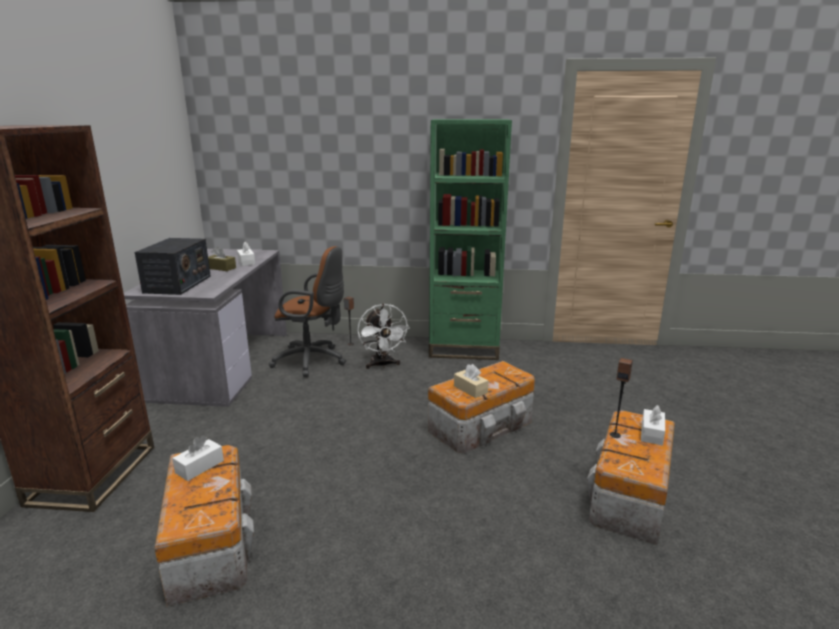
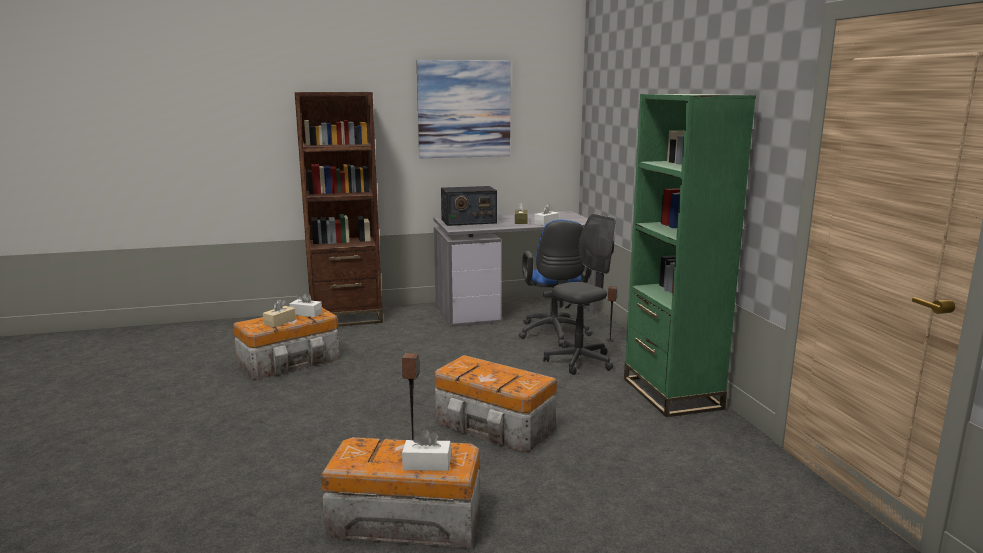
camera: 70 degrees right, 5 degrees down
brown office chair [269,246,346,377] -> blue office chair [519,220,592,346]
white fan [357,304,410,369] -> grey office chair [543,214,615,375]
beige tissue box [454,364,488,398] -> beige tissue box moved to [263,299,296,327]
none -> picture [417,60,511,158]

